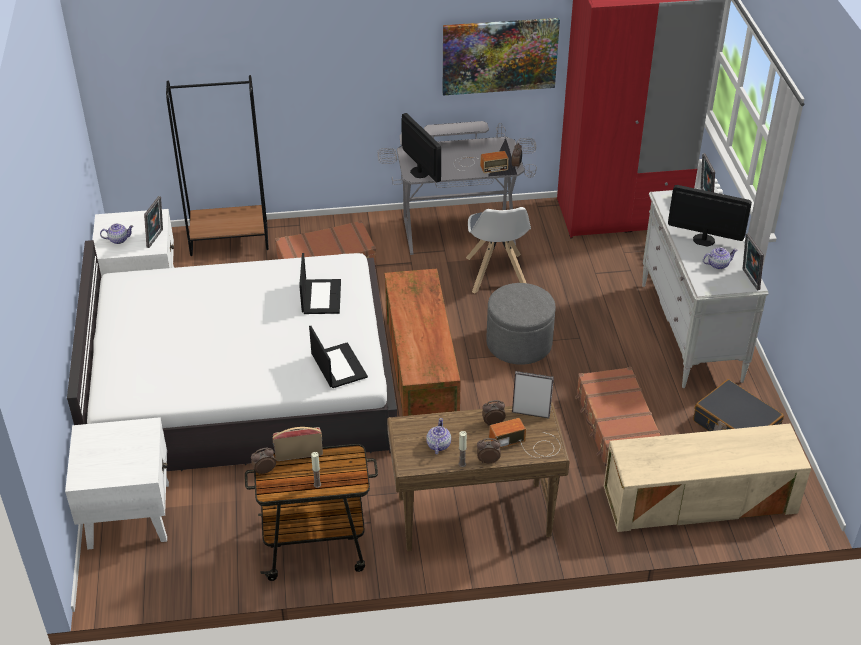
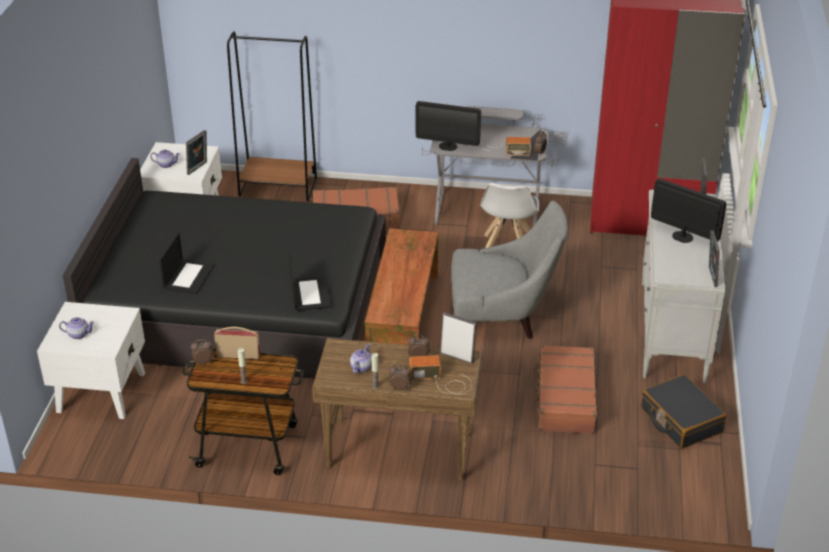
camera: 15 degrees right, 5 degrees down
white bed [67,240,397,471] -> black bed [62,158,386,379]
laptop [299,253,341,314] -> laptop moved to [159,233,215,294]
monitor [401,113,441,182] -> monitor turned 120 degrees clockwise [416,101,481,151]
picture [443,18,560,96] -> none
grey ottoman [487,283,556,365] -> grey armchair [451,201,568,339]
beige bench [604,424,811,532] -> none
teapot [703,247,737,269] -> teapot moved to [59,317,95,339]

